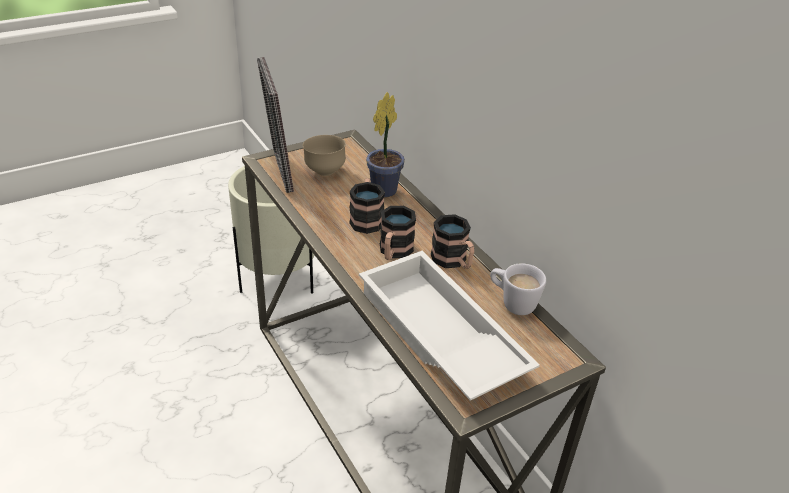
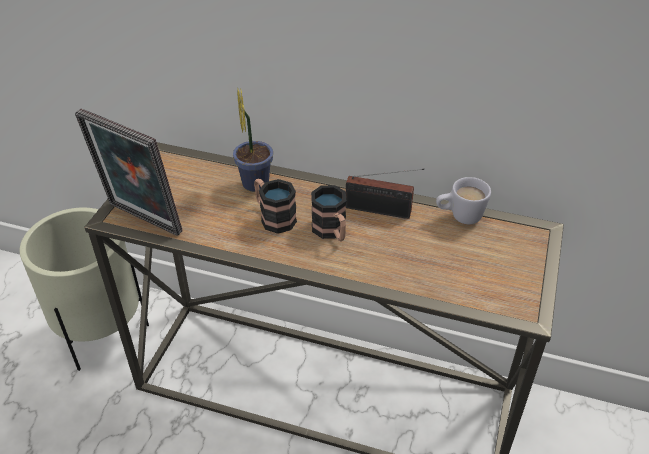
camera: 40 degrees left, 5 degrees up
brown bowl [303,135,346,176] -> none
white tray [359,251,540,401] -> none
mug [431,214,474,269] -> radio [346,169,424,219]

